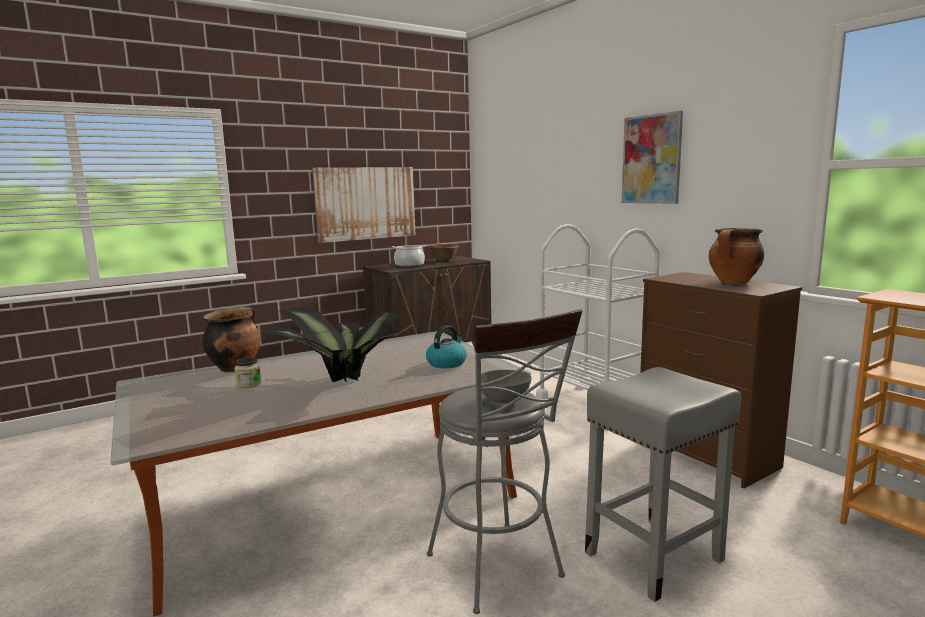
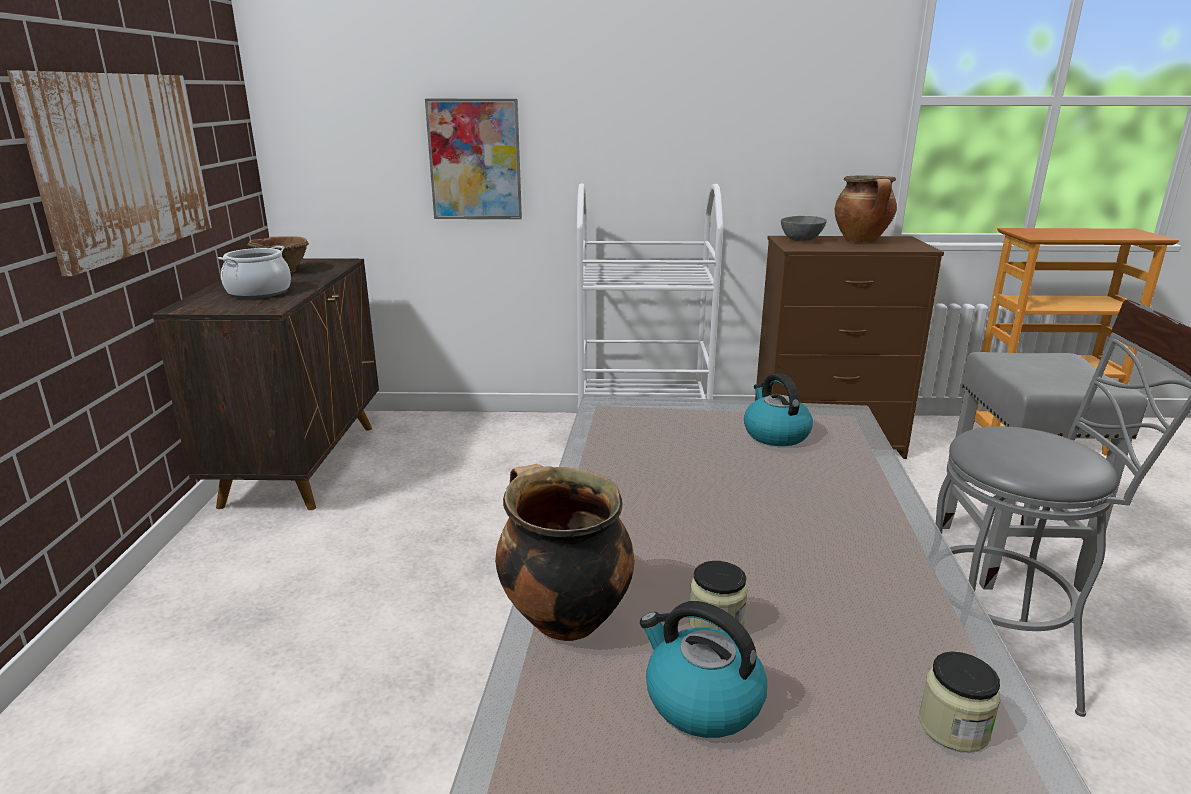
camera: 55 degrees left, 10 degrees up
potted plant [264,305,403,382] -> none
grey bowl [481,370,532,403] -> grey bowl moved to [781,216,827,241]
picture [622,111,683,204] -> picture moved to [425,99,522,219]
none -> kettle [640,601,767,738]
none -> jar [919,652,1001,752]

